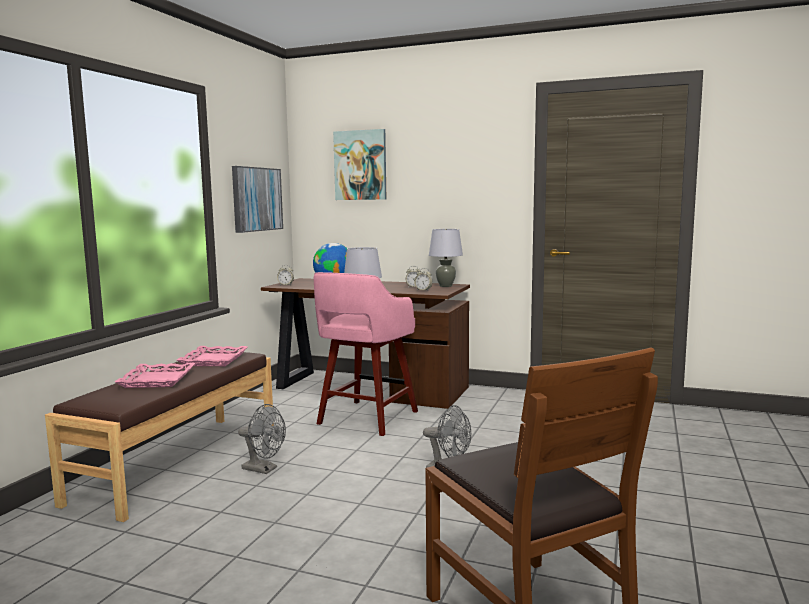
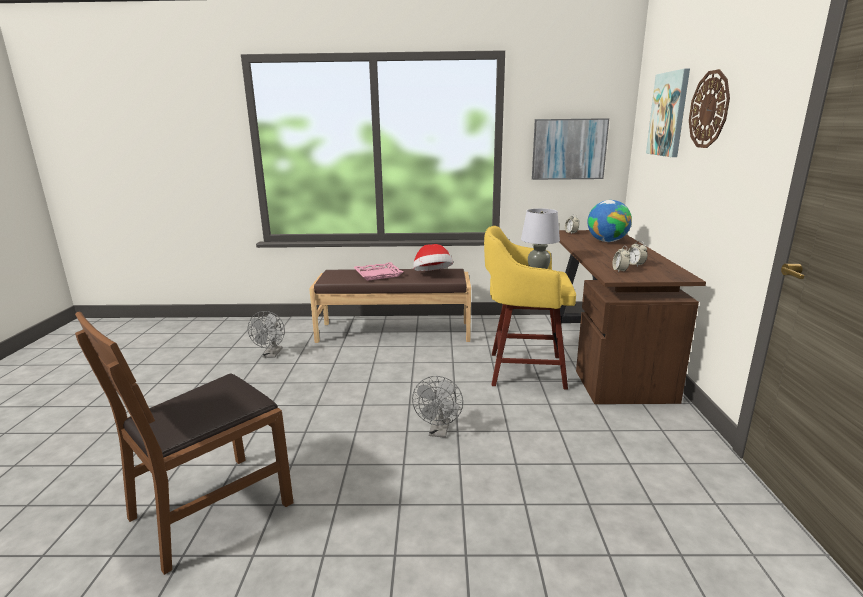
camera: 70 degrees right, 10 degrees up
pink tray [177,346,247,366] -> hat [413,244,453,271]
grey fan [238,404,286,474] -> grey fan moved to [248,311,285,358]
pink stool [314,272,418,436] -> yellow stool [484,226,576,390]
grey table lamp [429,229,463,287] -> none
none -> wall clock [689,69,730,148]

